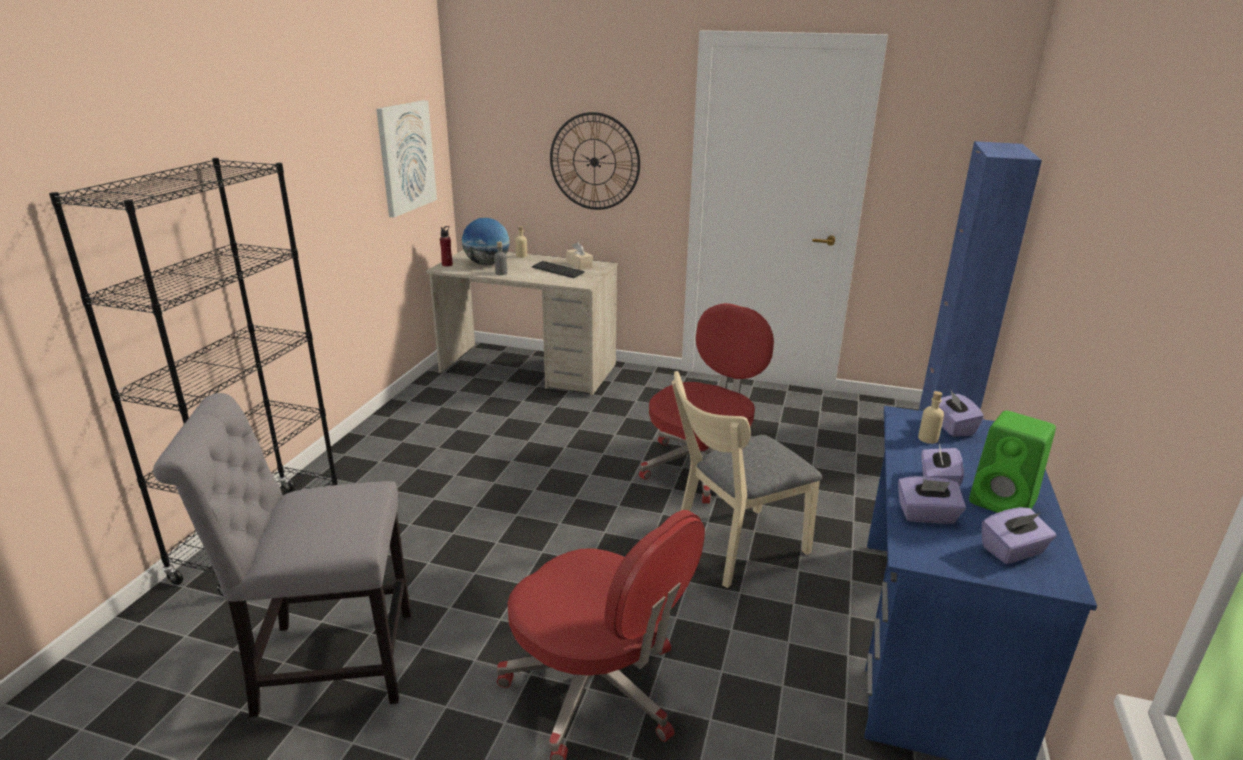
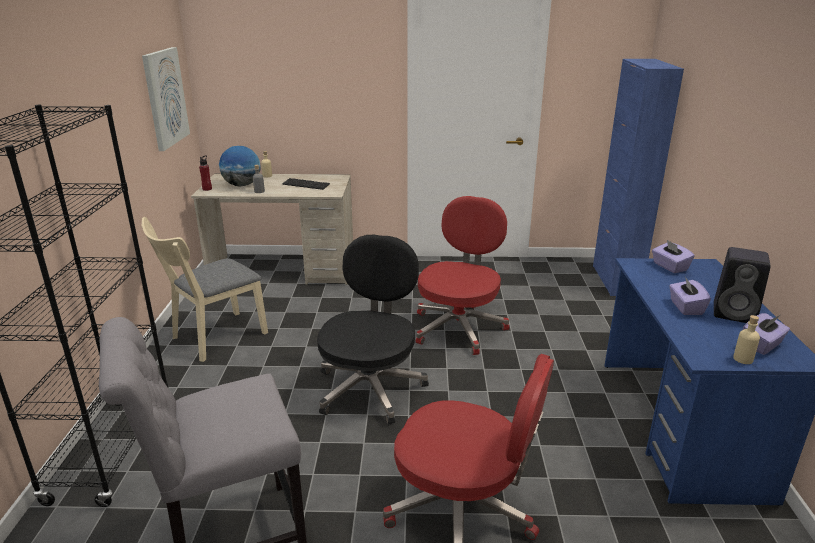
camera: 15 degrees left, 0 degrees up
wall clock [550,112,640,210] -> none
beige tissue box [566,241,593,270] -> none
beige chair [672,371,822,588] -> beige chair moved to [141,217,268,362]
purple tissue box [898,476,966,524] -> none
beige bottle [918,391,944,444] -> beige bottle moved to [733,315,760,364]
green speaker [969,410,1056,513] -> black speaker [714,247,771,323]
none -> black office chair [317,235,429,424]

